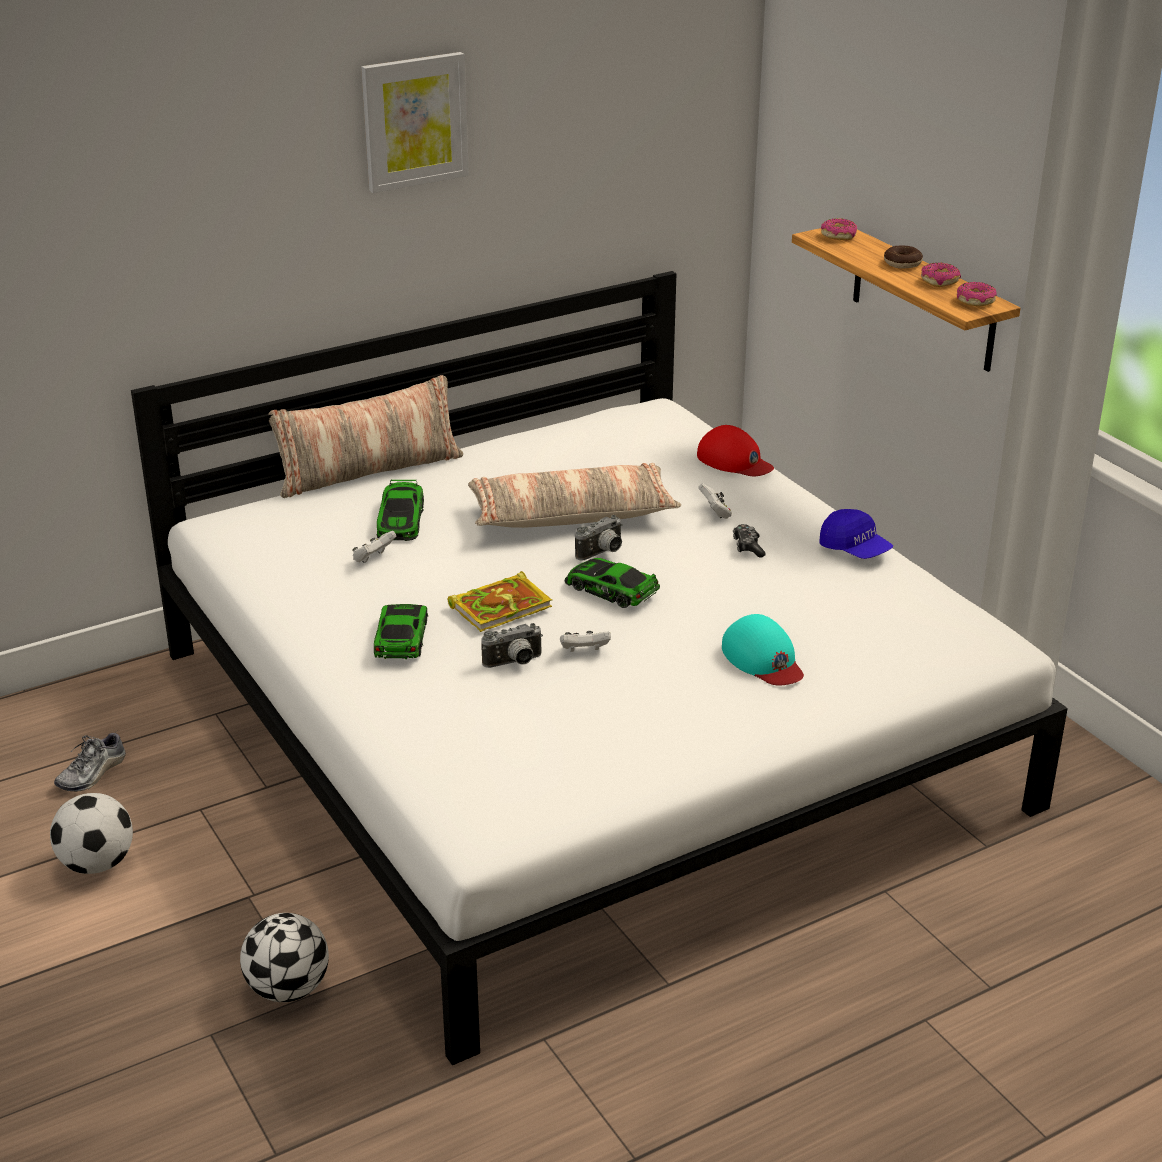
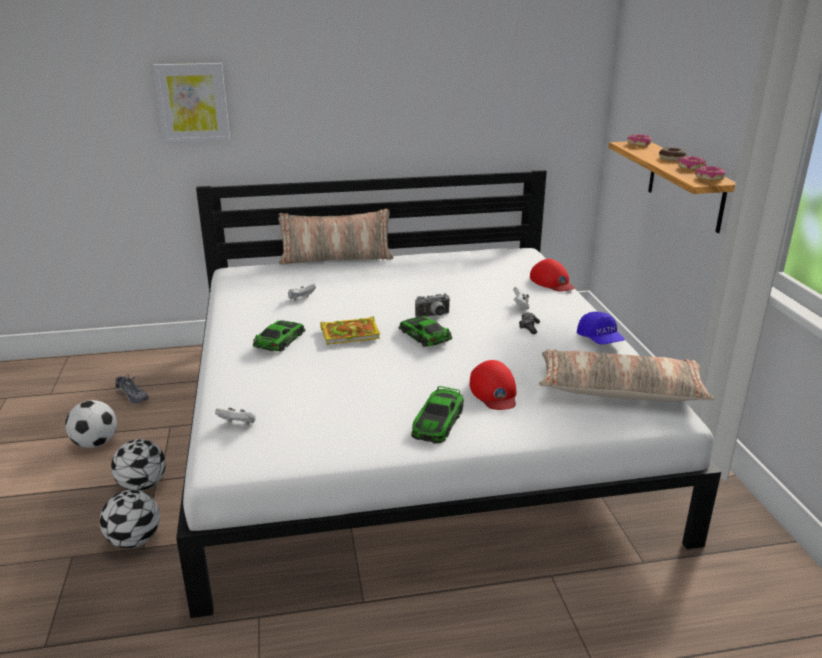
camera: 20 degrees right, 5 degrees down
shoe [54,733,126,792] -> shoe turned 105 degrees counterclockwise [115,374,149,404]
picture [361,52,469,193] -> picture moved to [153,63,230,143]
toy car [377,480,424,541] -> toy car moved to [411,386,464,443]
pillow [468,463,681,528] -> pillow moved to [539,349,715,401]
camera [481,623,543,668] -> none
white game controller [560,631,611,652] -> white game controller moved to [215,408,256,425]
turquoise cap [722,614,804,685] -> red cap [469,360,517,410]
none -> football [111,439,166,491]

